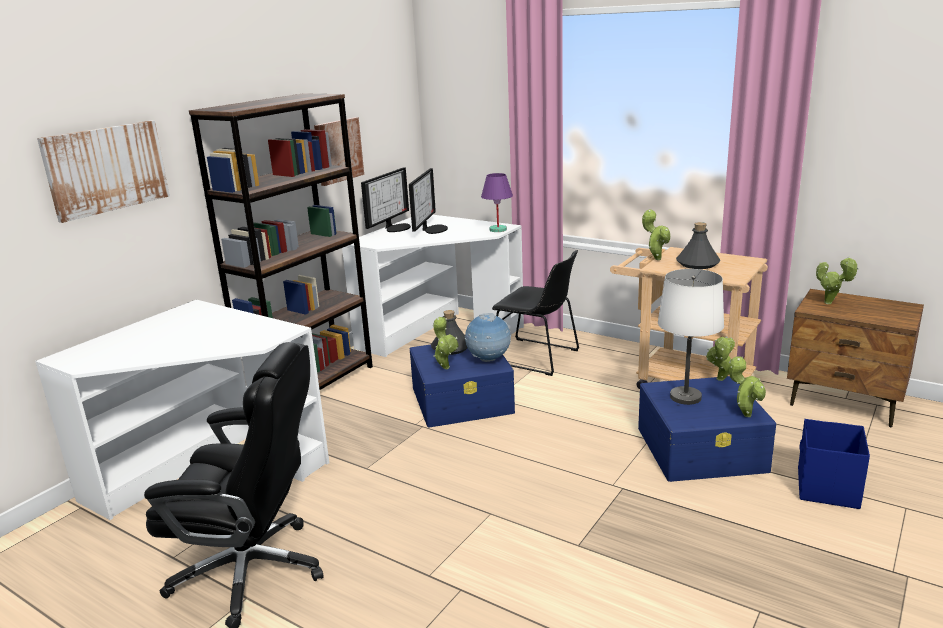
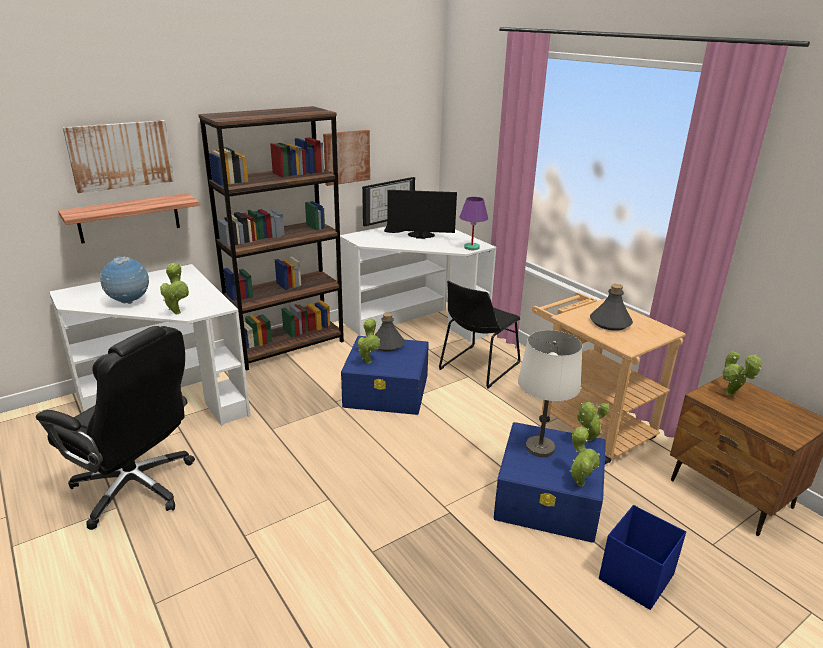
camera: 20 degrees right, 5 degrees up
monitor [409,168,448,234] -> monitor turned 120 degrees counterclockwise [387,190,457,239]
globe [465,313,511,362] -> globe moved to [100,257,149,304]
black chair [492,250,579,376] -> black chair turned 75 degrees clockwise [439,281,521,389]
potted plant [642,210,671,260] -> potted plant moved to [160,263,189,314]
none -> shelf [58,193,200,243]

